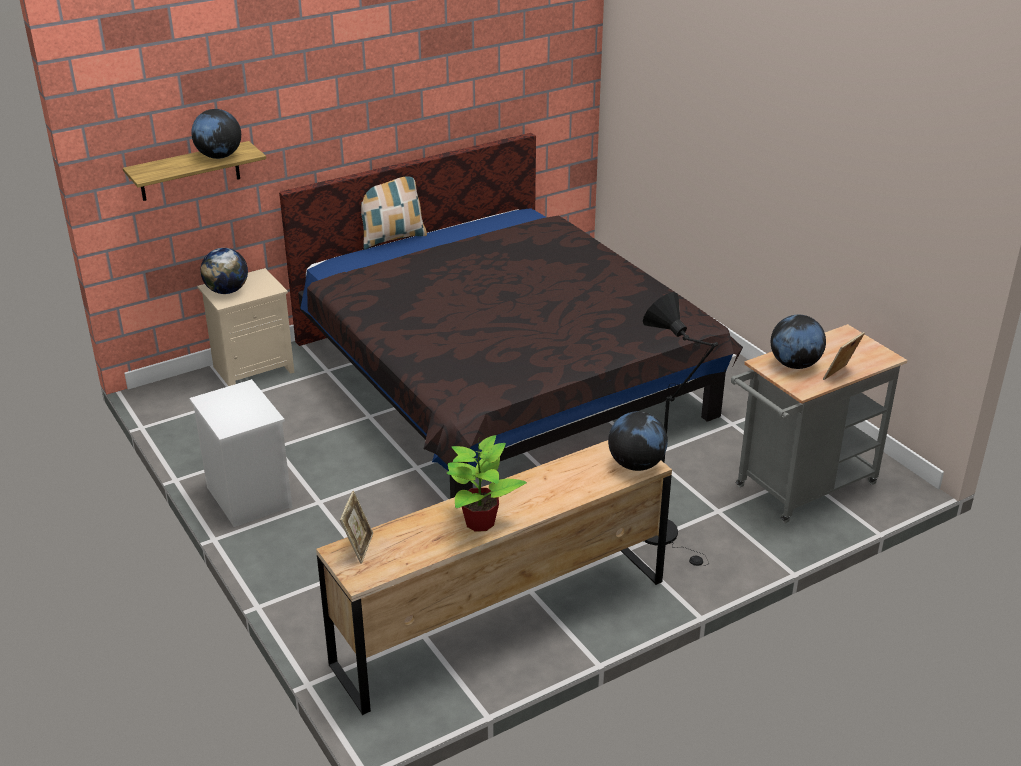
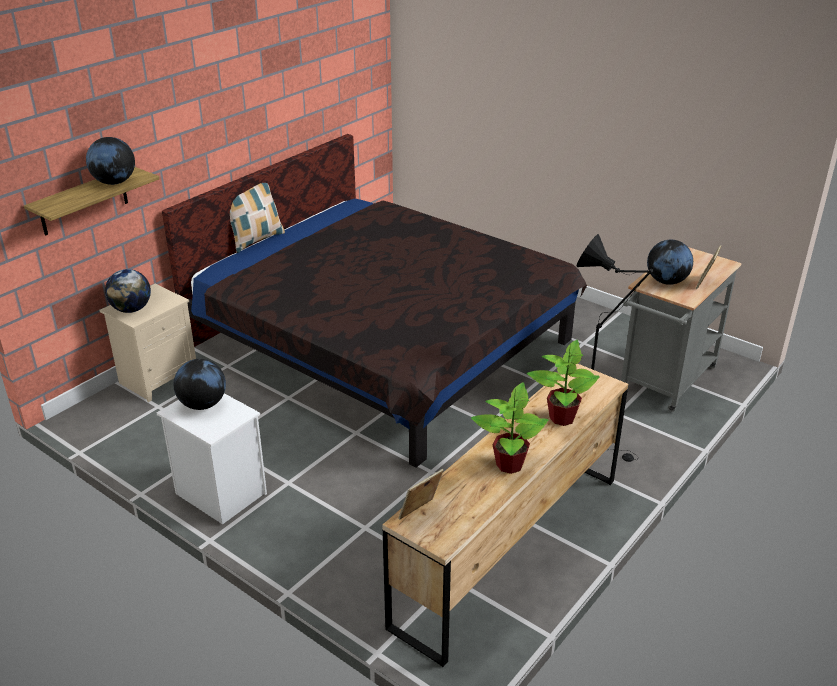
camera: 20 degrees left, 0 degrees up
picture frame [340,491,373,563] -> picture frame turned 120 degrees counterclockwise [398,469,444,520]
globe [608,411,668,471] -> globe moved to [174,359,226,410]
none -> potted plant [527,340,600,426]

